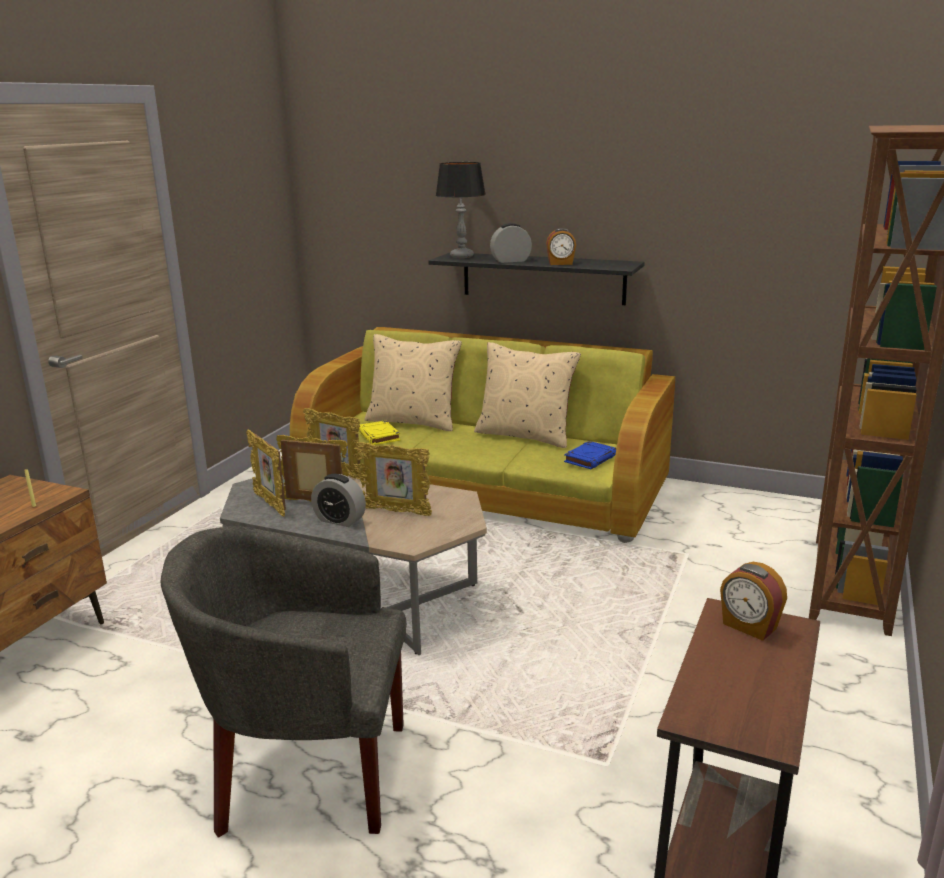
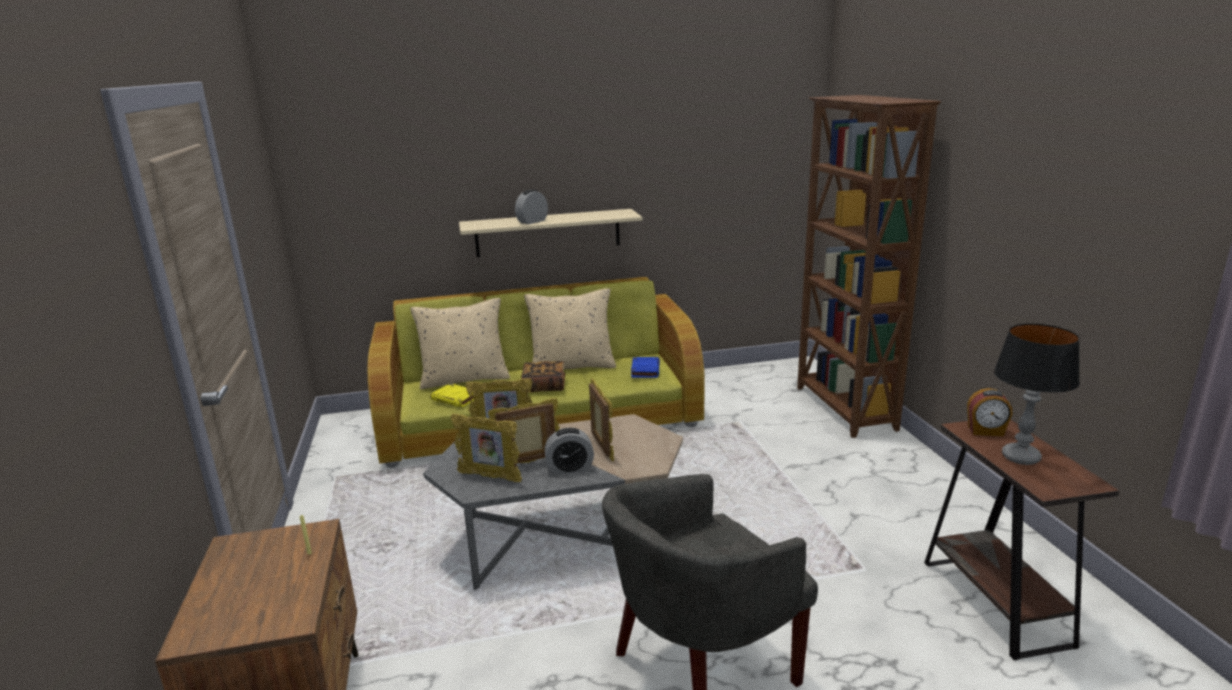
camera: 35 degrees left, 0 degrees up
picture frame [356,442,432,516] -> picture frame turned 90 degrees counterclockwise [589,378,614,462]
black shelf [428,253,645,305] -> beige shelf [459,209,643,257]
table lamp [436,162,486,258] -> table lamp moved to [994,323,1080,465]
alarm clock [546,228,576,265] -> none
none -> book [521,361,565,392]

